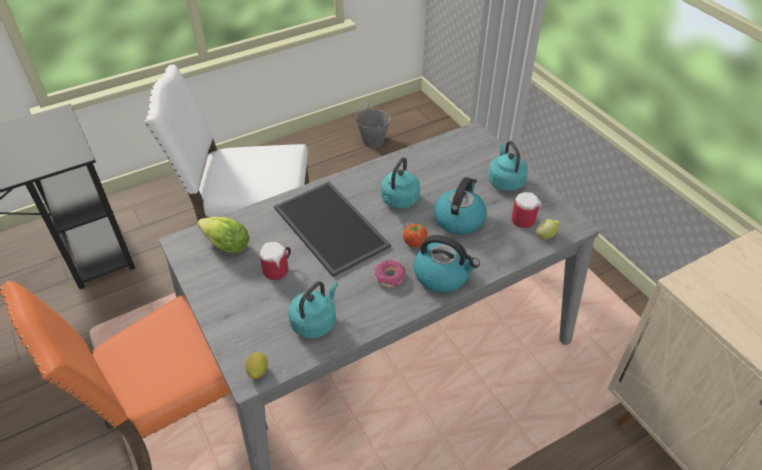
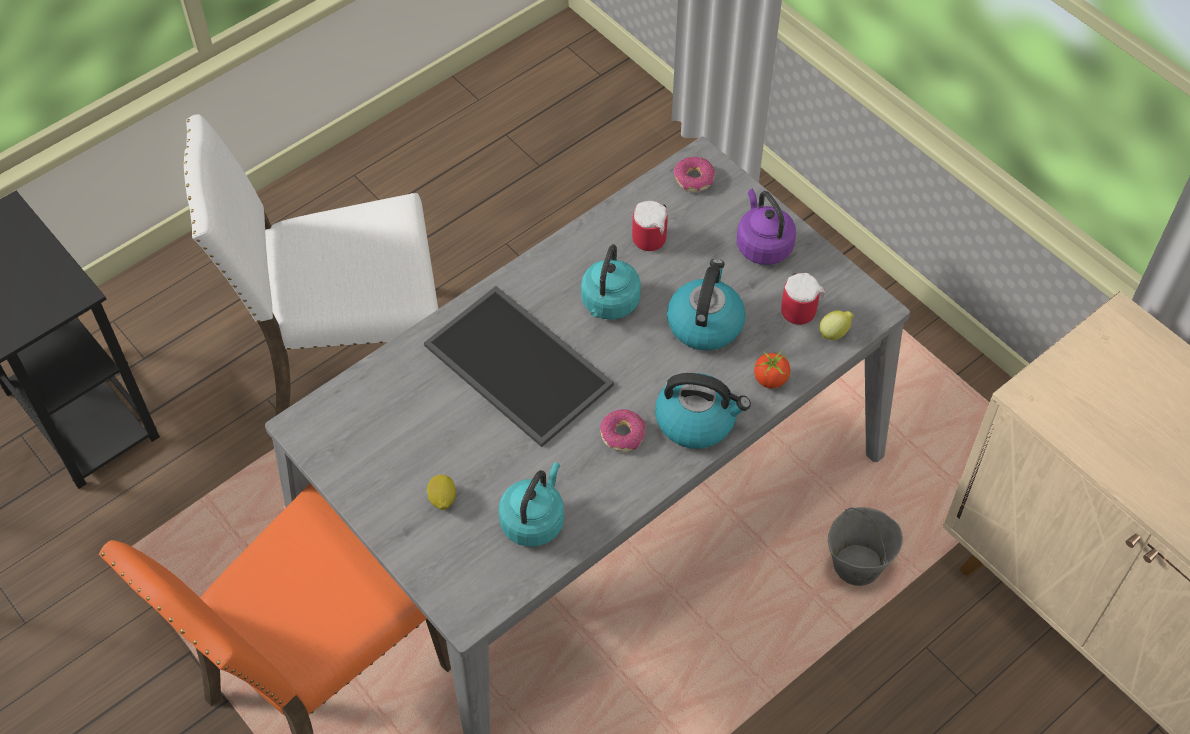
camera: 10 degrees left, 10 degrees up
lettuce [197,217,249,253] -> none
lemon [245,352,268,380] -> lemon moved to [427,474,456,510]
mug [260,242,291,280] -> mug moved to [632,201,668,251]
grey bucket [356,103,391,148] -> grey bucket moved to [828,507,903,586]
tomato [403,221,428,247] -> tomato moved to [754,351,790,389]
turquoise kettle [488,141,528,191] -> purple kettle [737,189,796,265]
none -> donut [674,157,715,192]

